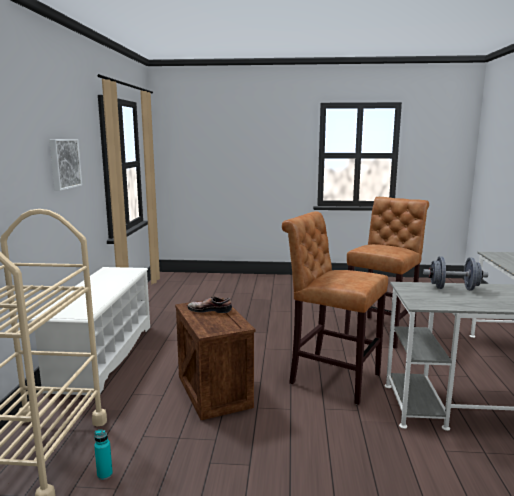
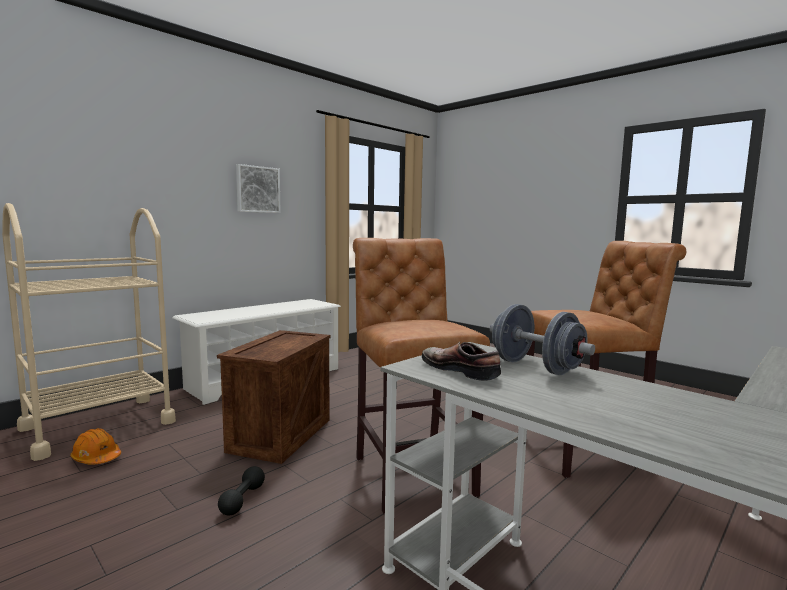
camera: 40 degrees right, 5 degrees down
turquoise bottle [94,430,113,480] -> orange hard hat [70,428,121,465]
shoe [188,296,232,313] -> shoe moved to [422,342,501,381]
none -> black dumbbell [218,466,265,516]

